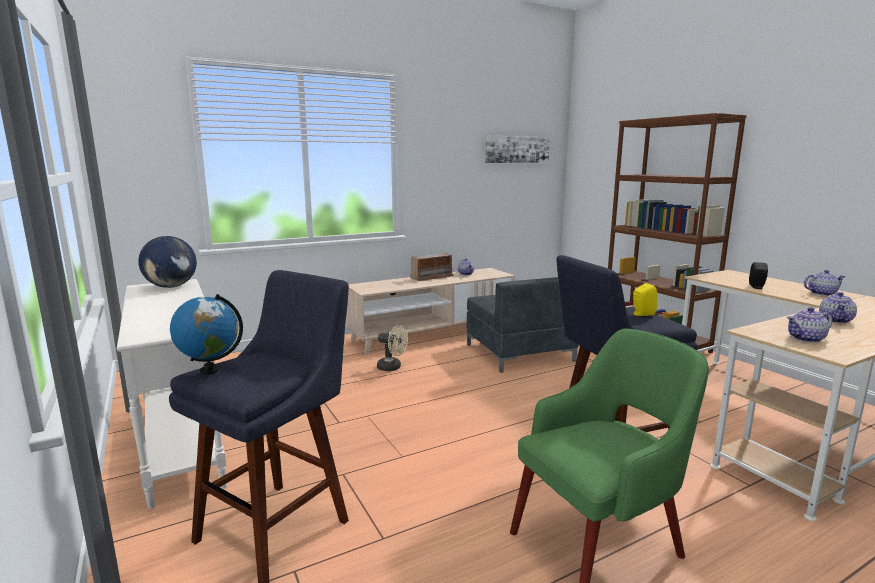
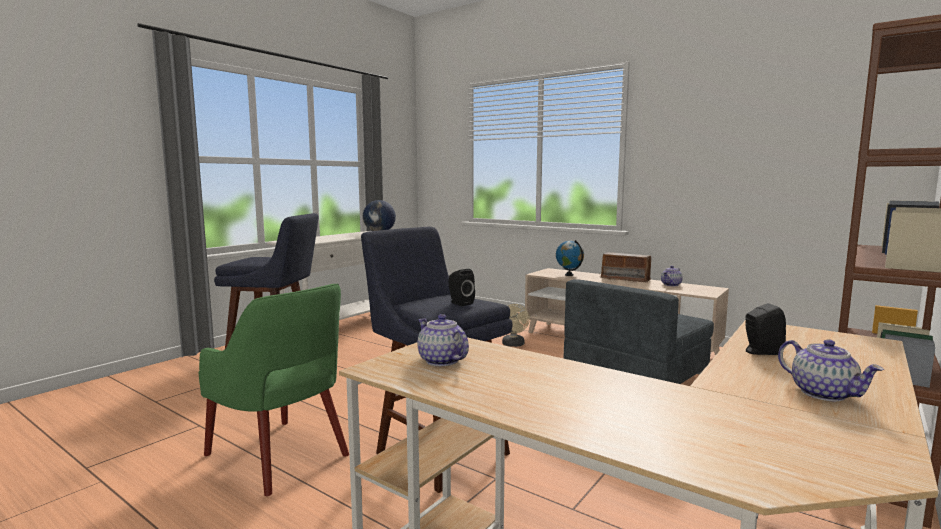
camera: 65 degrees right, 5 degrees down
globe [170,294,243,375] -> globe moved to [556,240,584,276]
picture [485,136,550,163] -> none
yellow speaker [633,283,657,316] -> black speaker [449,269,475,306]
teapot [819,292,857,323] -> none

